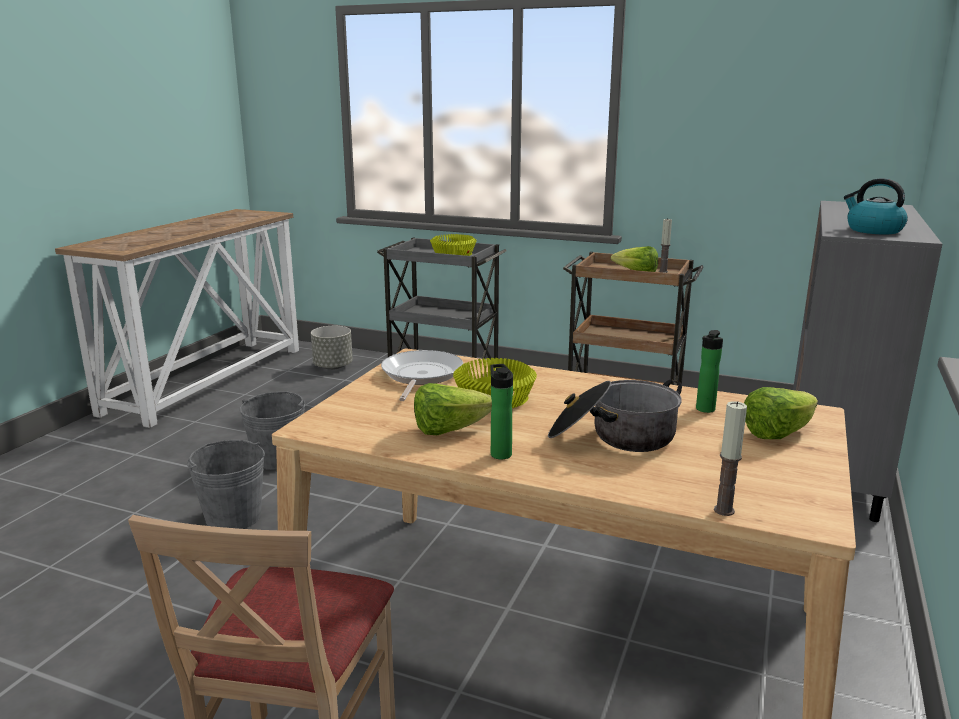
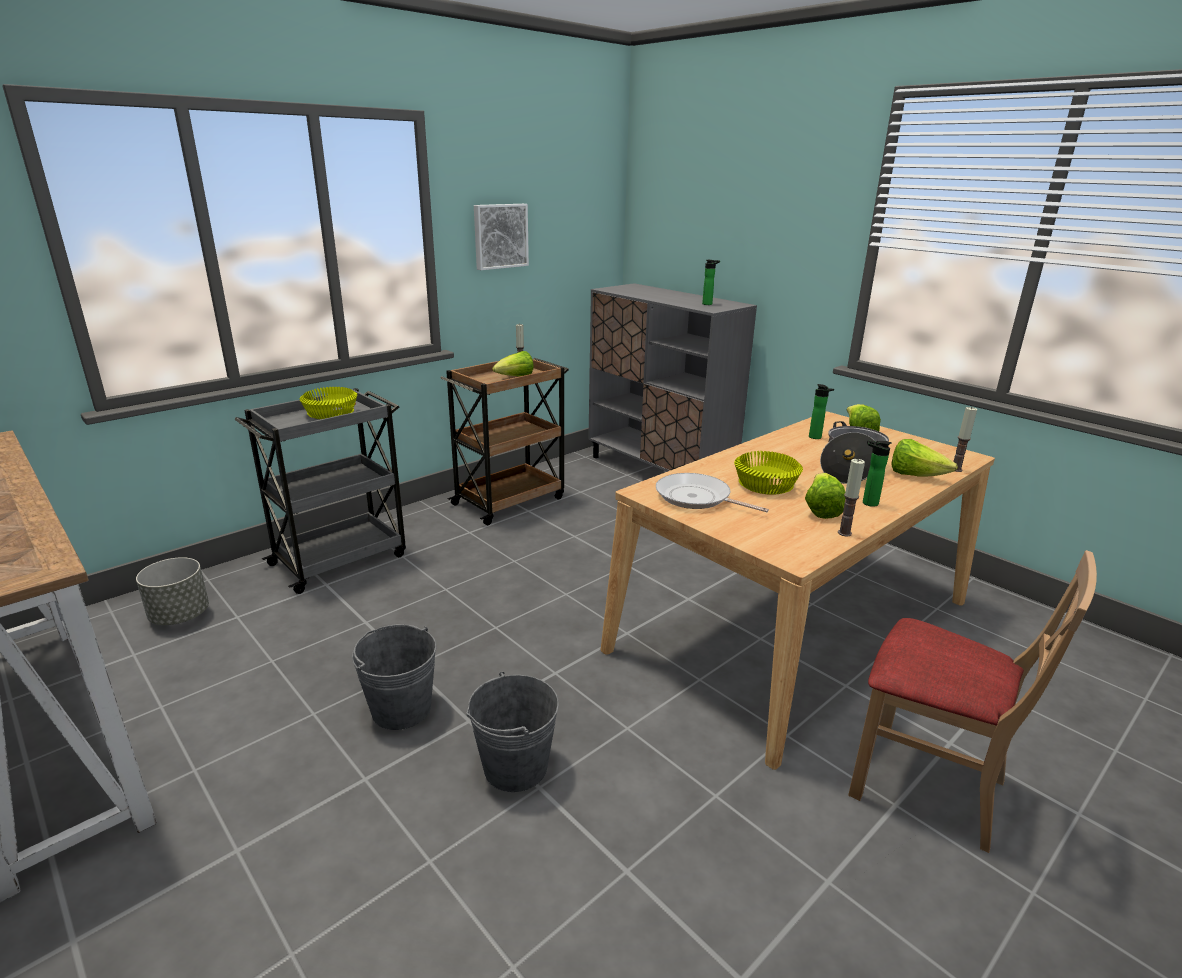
camera: 65 degrees left, 5 degrees up
kettle [844,178,908,234] -> bottle [702,260,720,305]
none -> picture [474,204,529,270]
none -> candle [838,459,865,536]
none -> lettuce [892,439,958,476]

